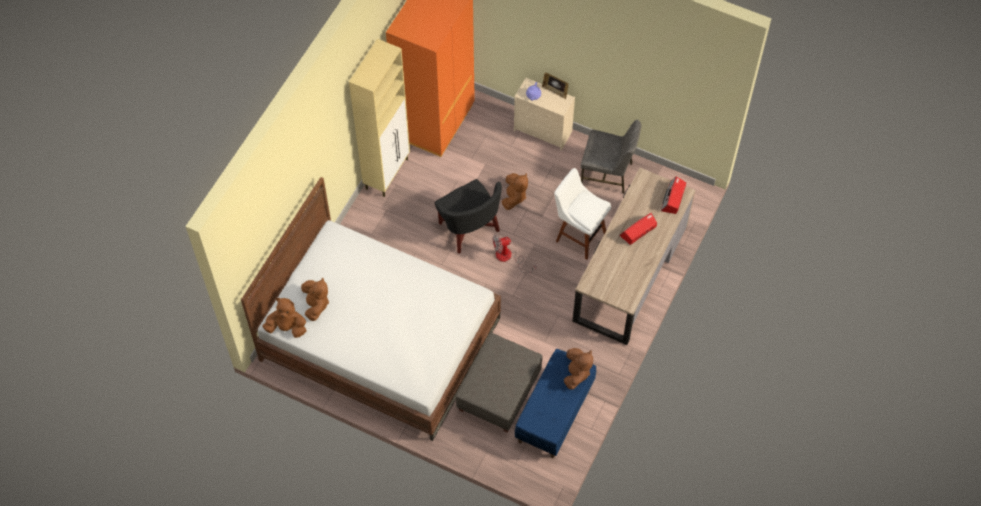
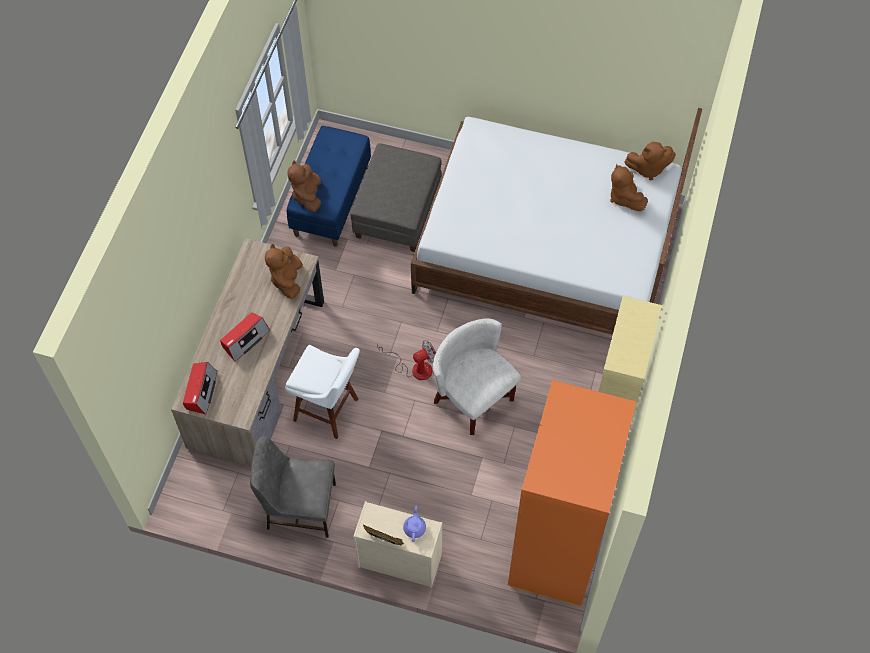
camera: 170 degrees right, 0 degrees up
black armchair [435,179,502,254] -> white armchair [433,318,521,435]
brown plush toy [502,173,528,210] -> brown plush toy moved to [265,244,303,299]

